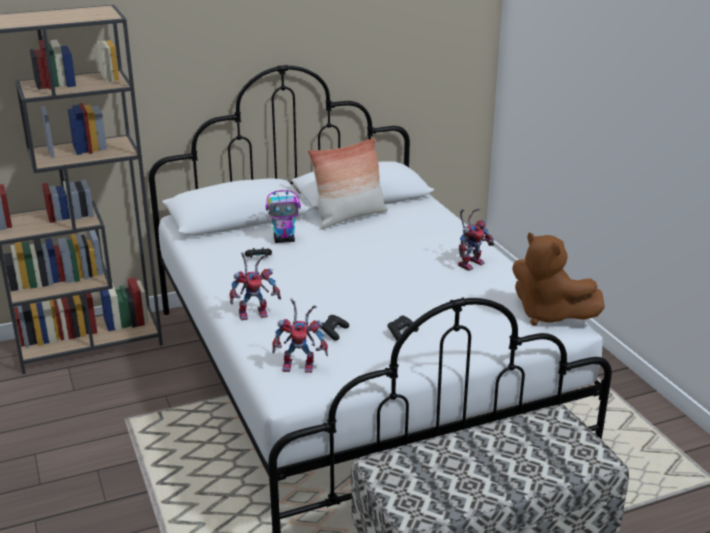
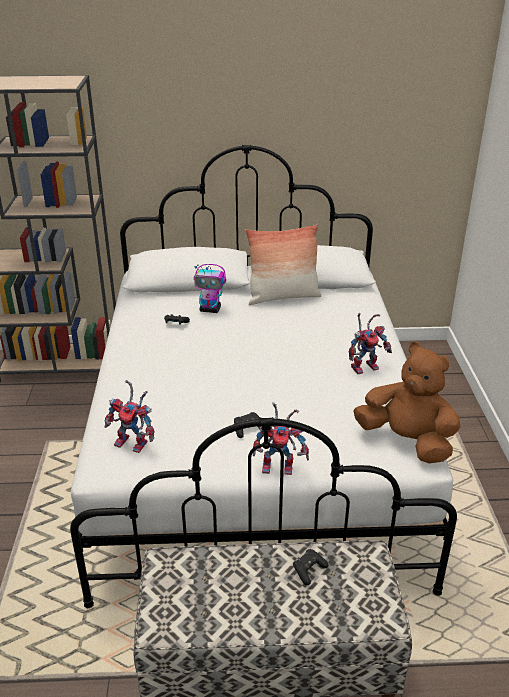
camera: 20 degrees right, 5 degrees up
toy robot [230,252,281,321] -> toy robot moved to [253,402,309,475]
black game controller [321,315,349,341] -> black game controller moved to [293,549,328,585]
brown plush toy [512,232,605,326] -> brown plush toy turned 150 degrees clockwise [353,342,460,463]

